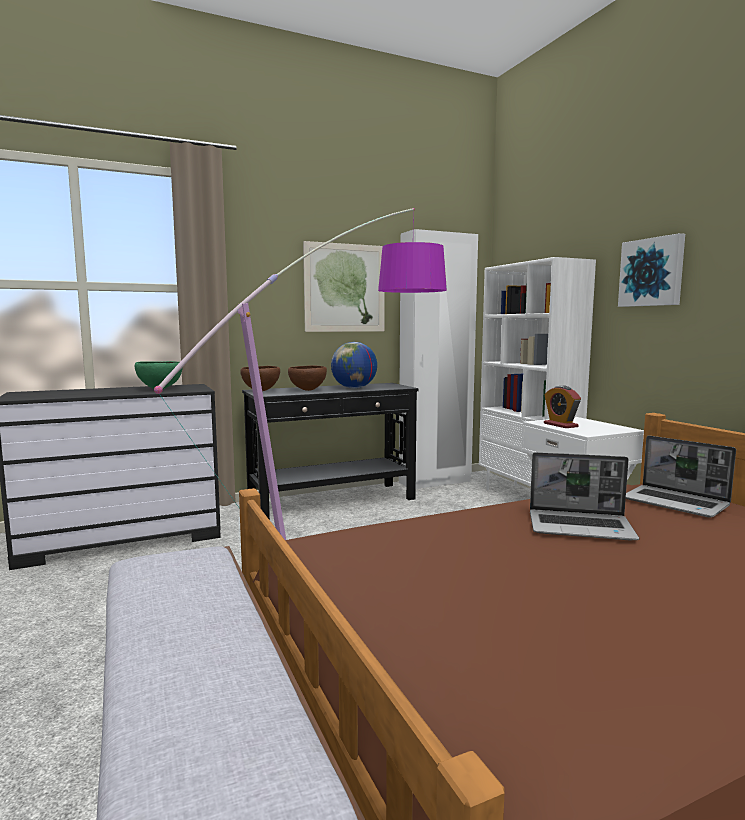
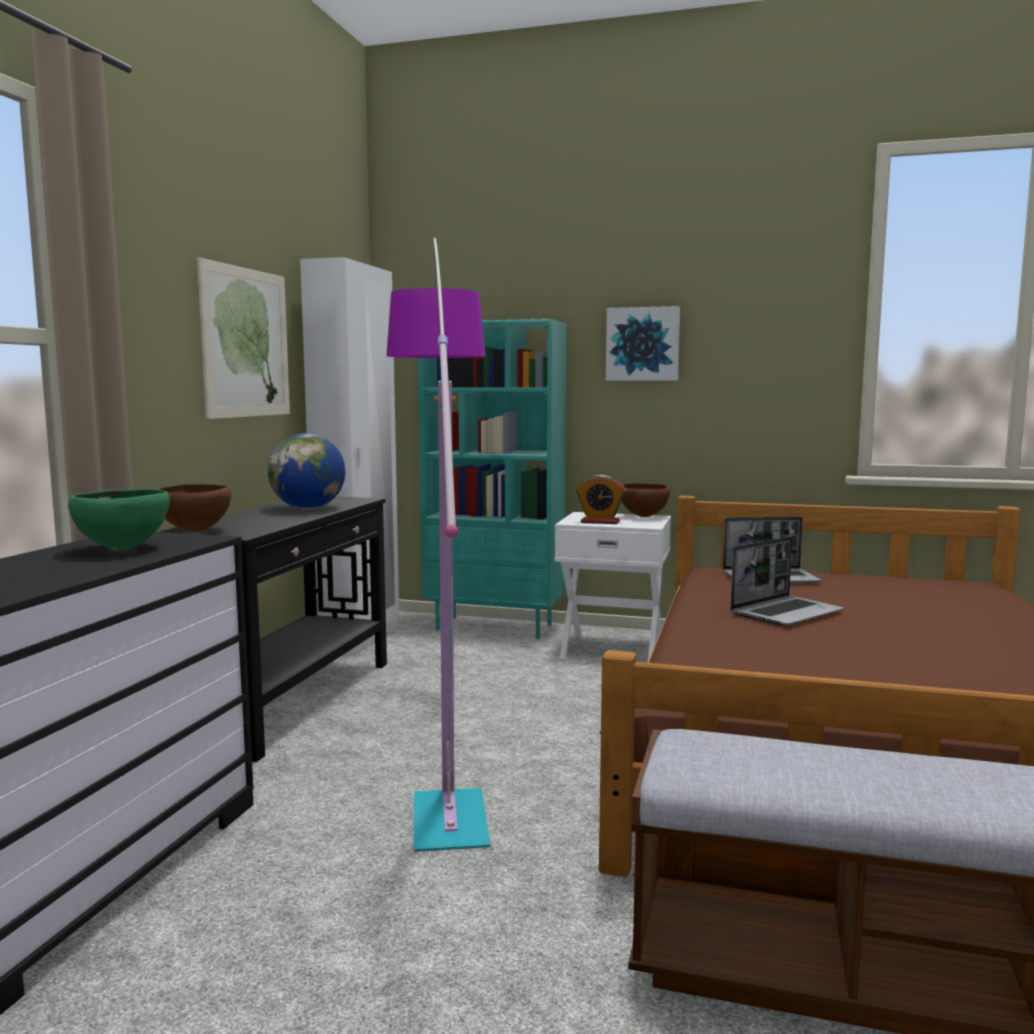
camera: 50 degrees left, 0 degrees up
brown bowl [288,365,327,391] -> brown bowl moved to [622,483,670,517]
white bookcase [479,257,596,490] -> turquoise bookcase [418,319,567,639]

